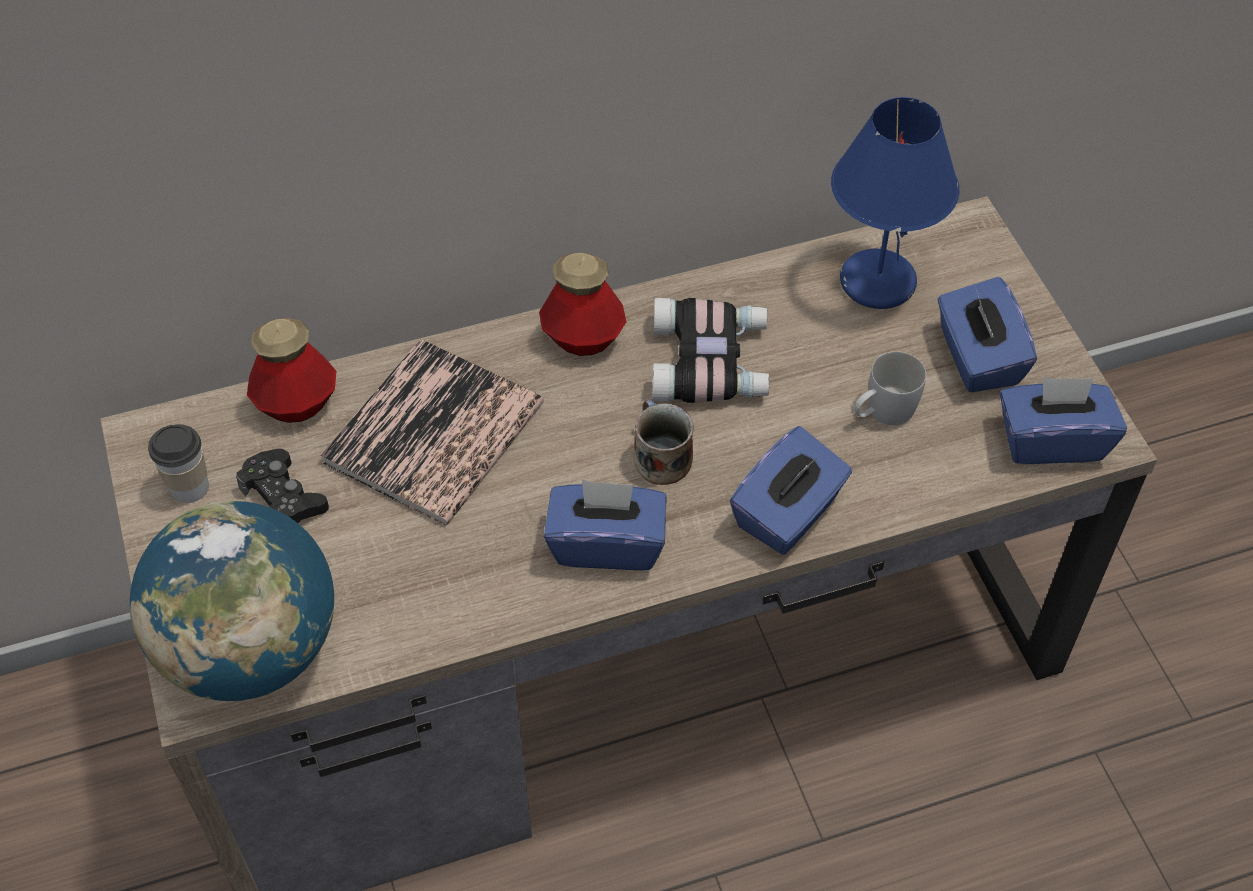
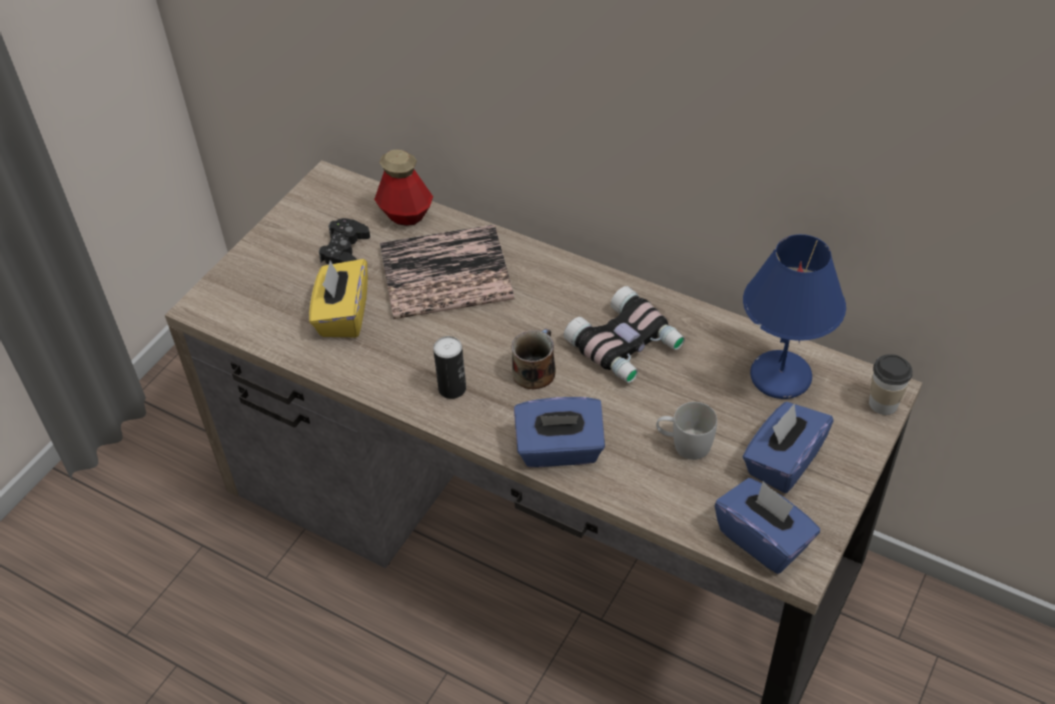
camera: 50 degrees right, 5 degrees down
globe [130,501,334,701] -> none
cup [148,424,209,503] -> cup moved to [869,354,912,415]
bottle [539,253,626,356] -> none
blue tissue box [544,479,667,570] -> can [433,336,466,399]
none -> yellow tissue box [309,259,368,337]

